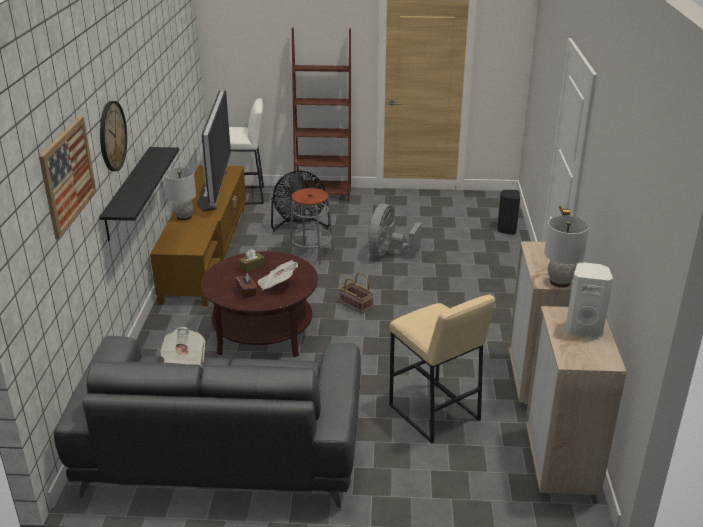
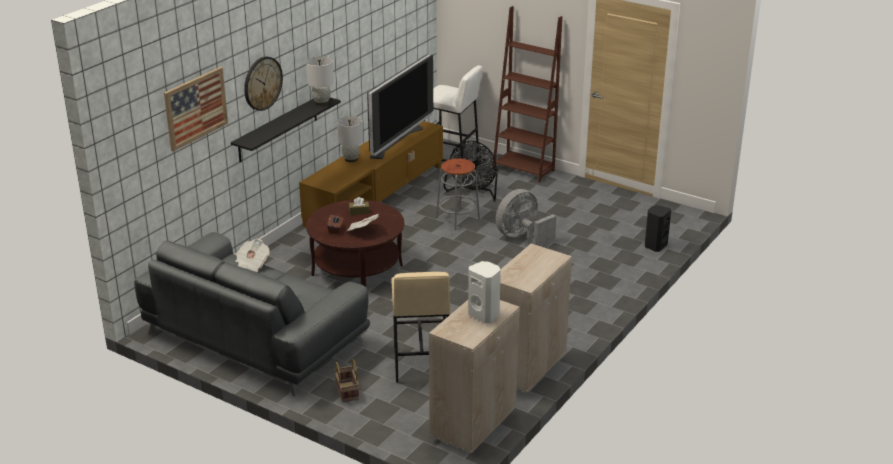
camera: 30 degrees right, 0 degrees up
basket [340,272,373,314] -> basket moved to [334,359,359,402]
white table lamp [544,216,589,288] -> white table lamp moved to [306,56,334,105]

